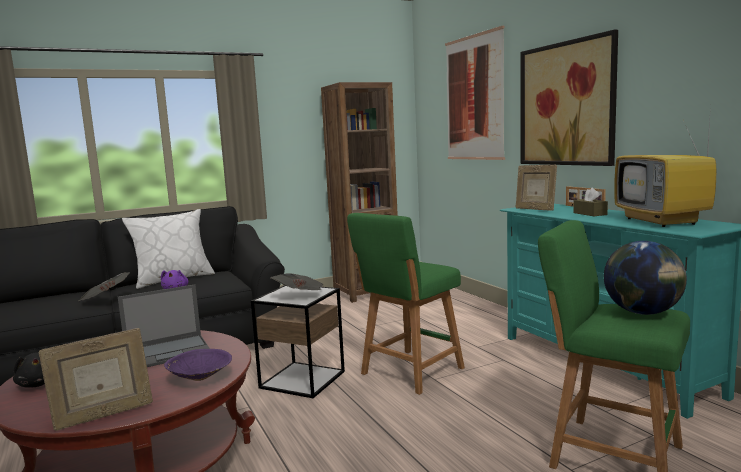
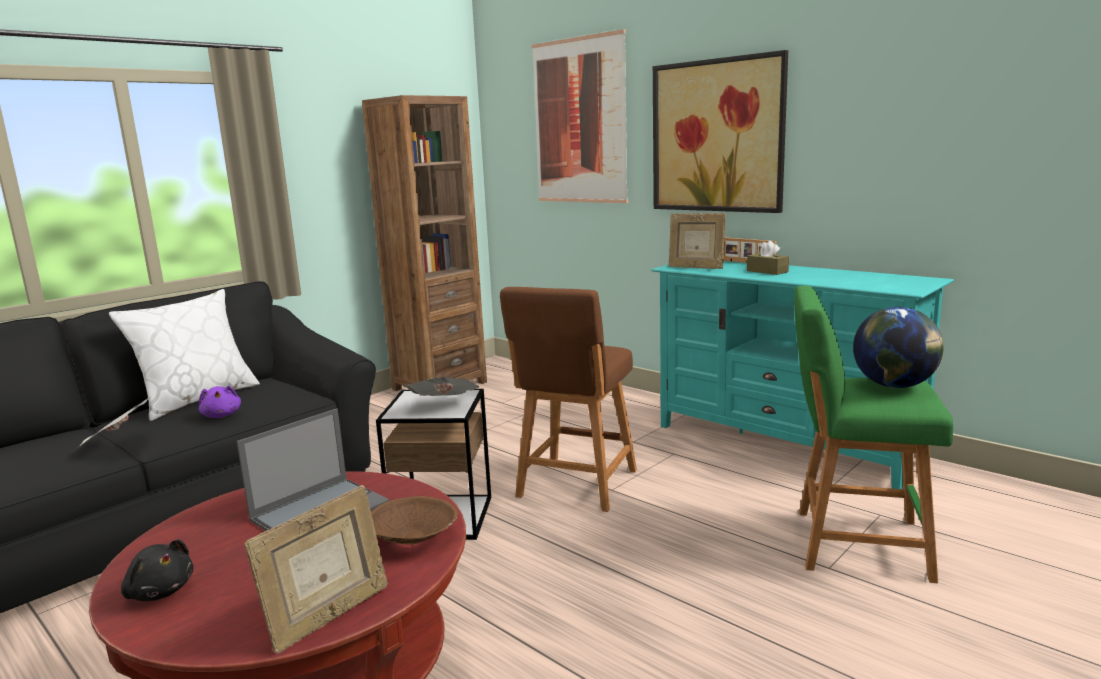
camera: 20 degrees left, 5 degrees up
purple bowl [164,349,232,381] -> brown bowl [371,496,458,545]
green stool [347,213,465,395] -> brown stool [500,287,637,512]
television [614,106,716,227] -> none

